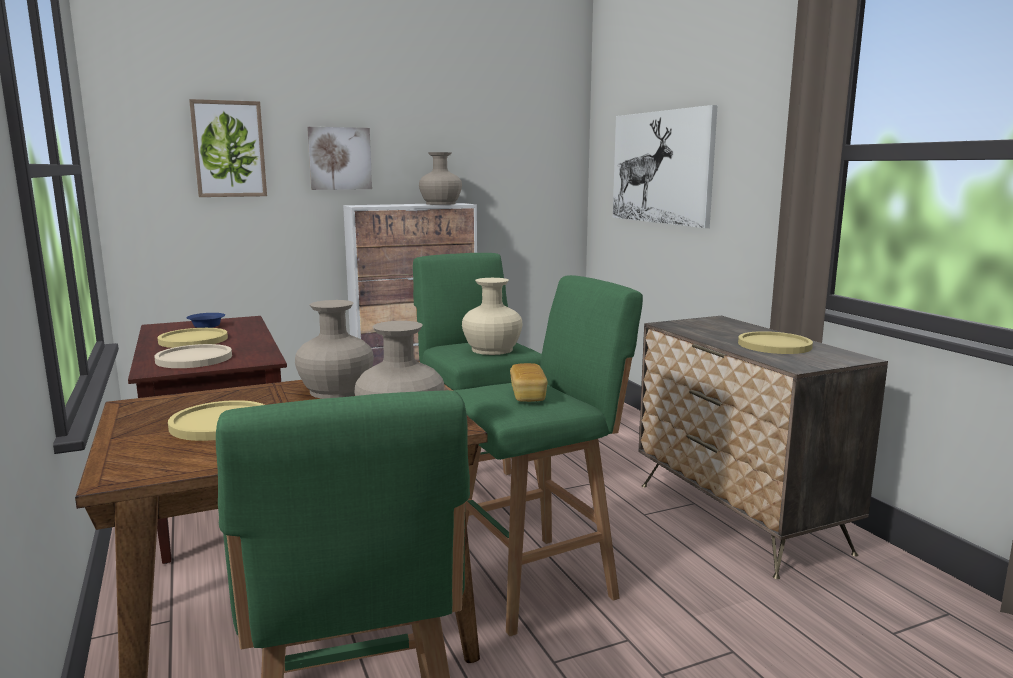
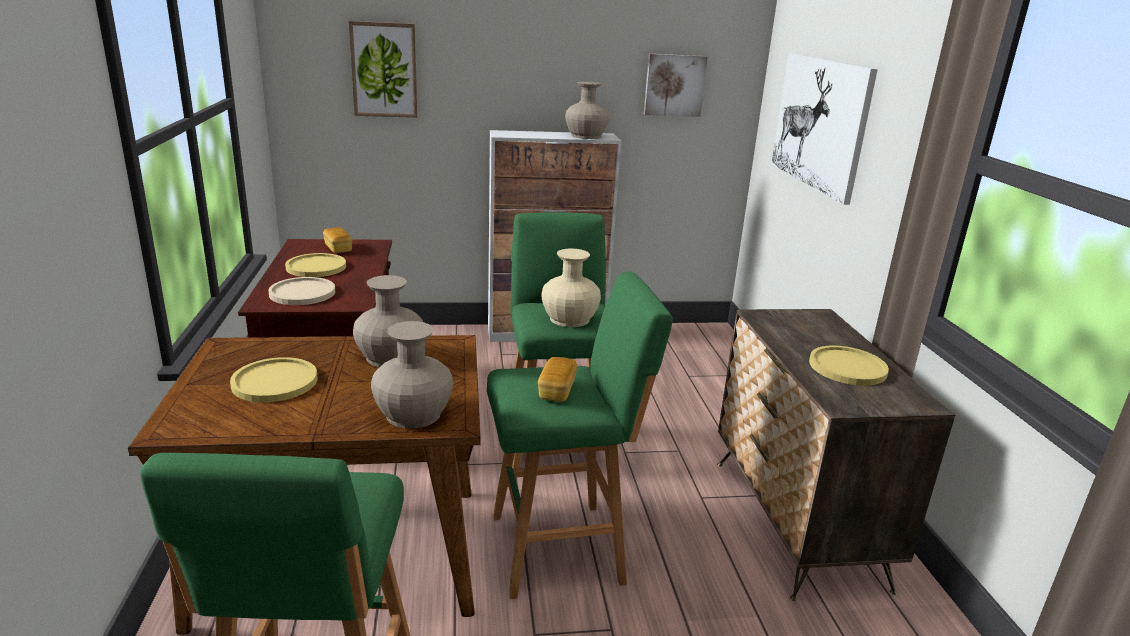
camera: 15 degrees right, 10 degrees up
blue bowl [186,313,225,328] -> bread [323,227,353,253]
picture [307,127,372,190] -> picture moved to [644,54,708,117]

